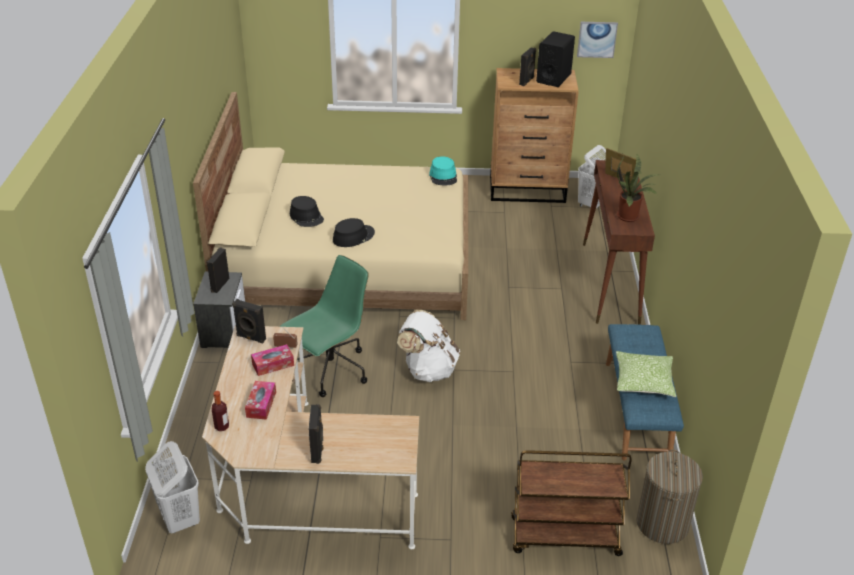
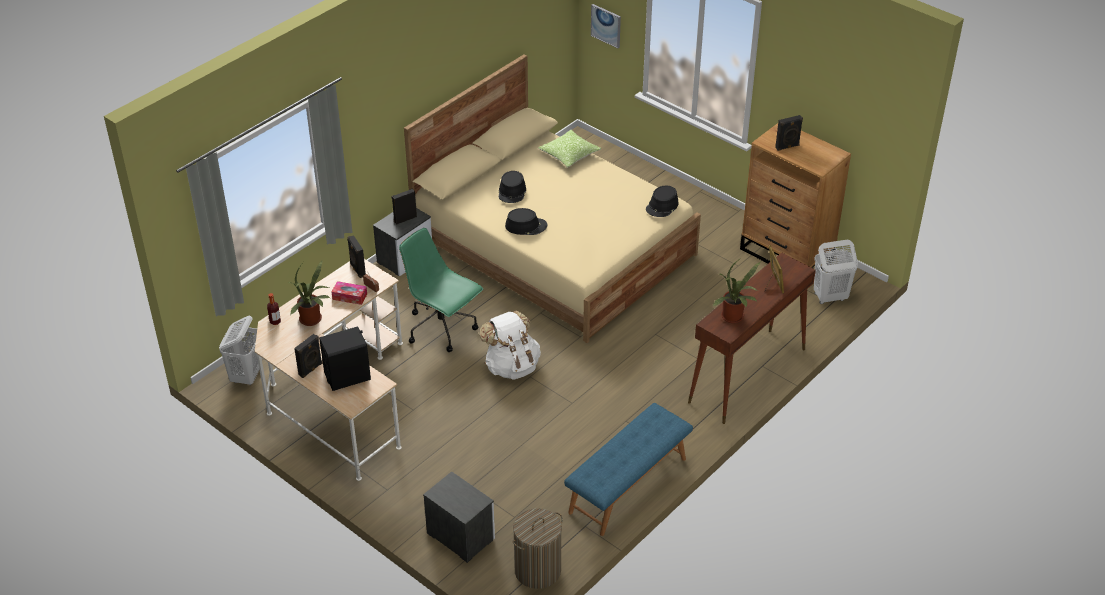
camera: 40 degrees right, 5 degrees up
tissue box [245,381,276,420] -> potted plant [288,261,330,326]
green office chair [279,255,369,397] -> green office chair turned 135 degrees counterclockwise [399,228,483,352]
turquoise hat [429,156,457,185] -> black hat [646,186,679,217]
brown cart [511,450,632,556] -> nightstand [423,472,495,563]
black speaker [536,31,575,87] -> black speaker moved to [319,326,371,391]
picture [577,22,618,58] -> picture moved to [591,4,621,48]
pillow [616,351,676,397] -> pillow moved to [538,130,601,168]

